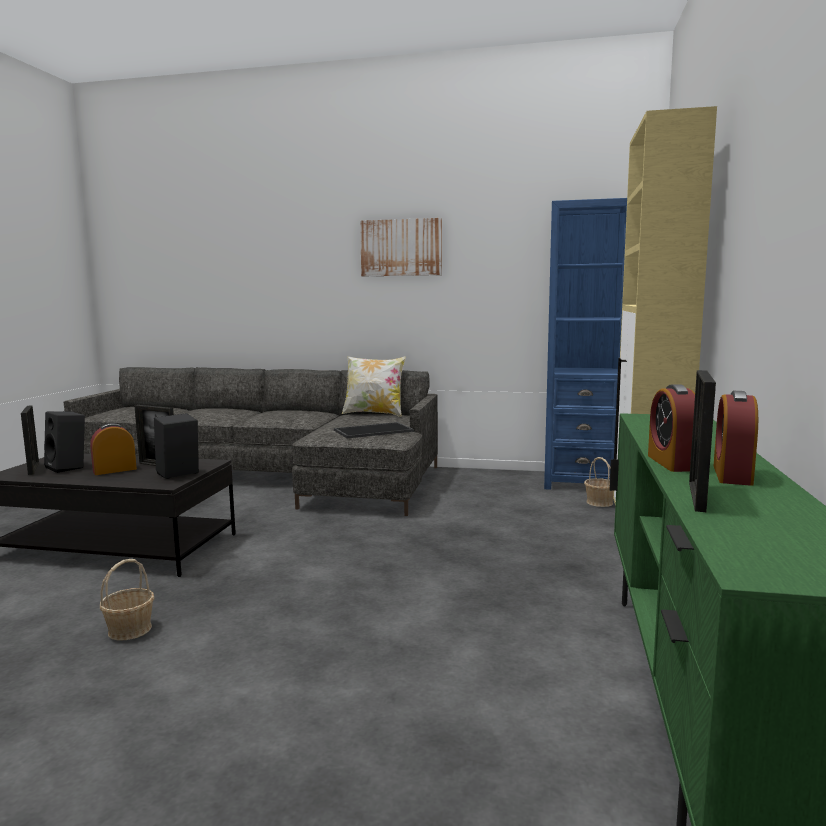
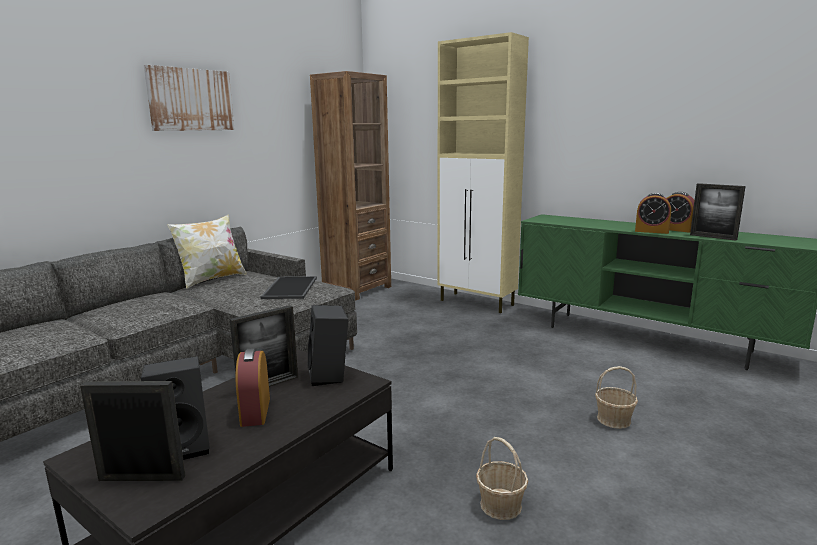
camera: 65 degrees left, 5 degrees up
blue bookcase [544,198,627,490] -> brown bookcase [310,71,391,300]
basket [584,457,614,507] -> basket moved to [595,366,638,429]

